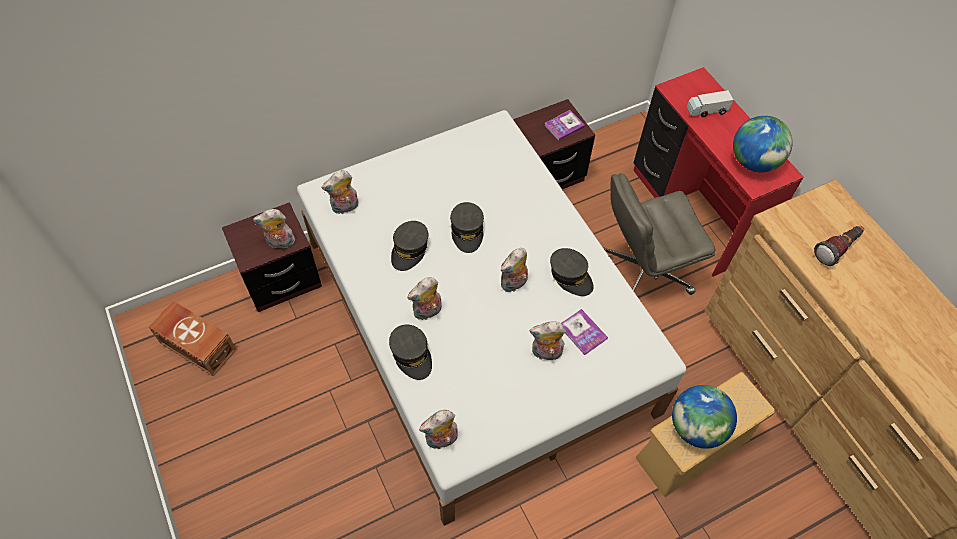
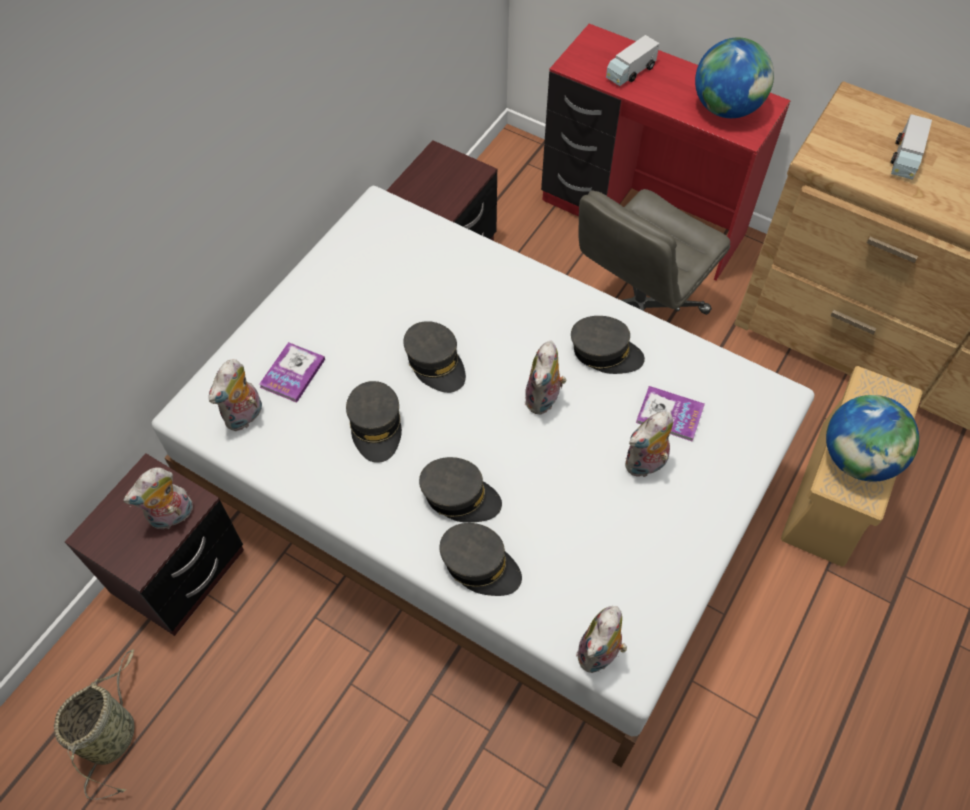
camera: 30 degrees left, 0 degrees up
brown storage box [149,300,236,376] -> basket [54,649,135,800]
plush toy [407,277,442,320] -> grey cap [419,457,502,523]
book [544,110,585,141] -> book moved to [259,342,325,403]
flashlight [814,226,864,266] -> toy truck [891,114,932,180]

